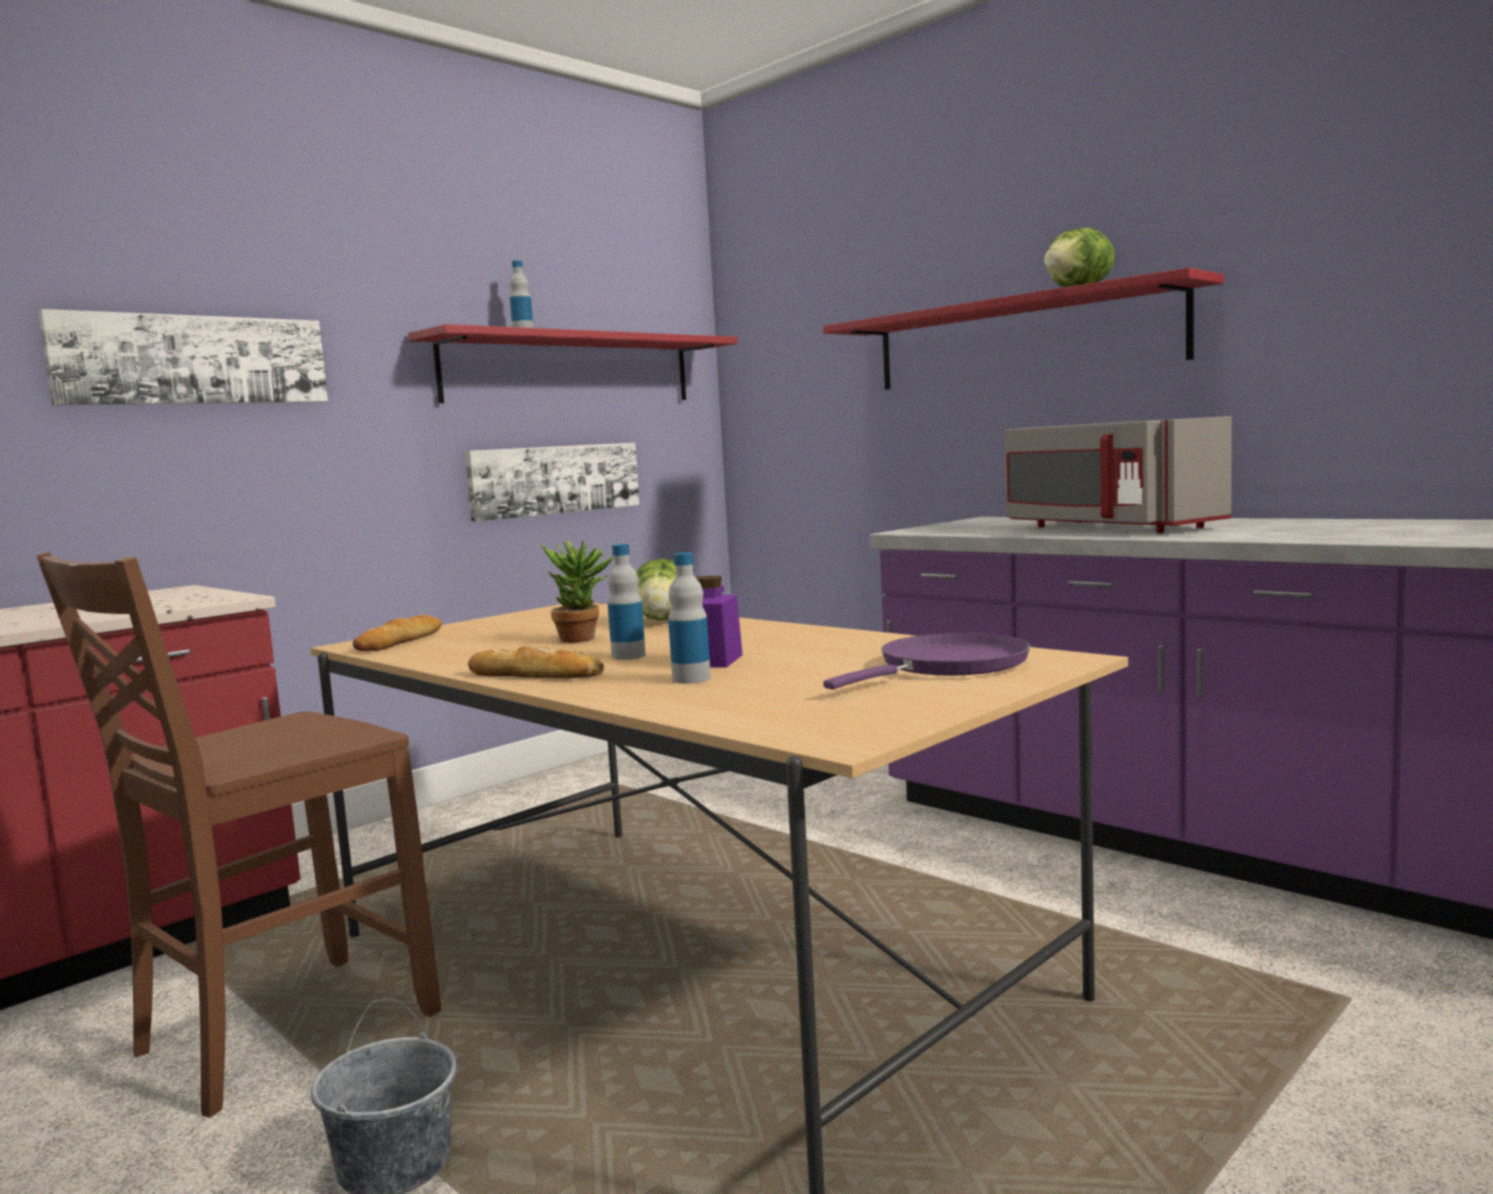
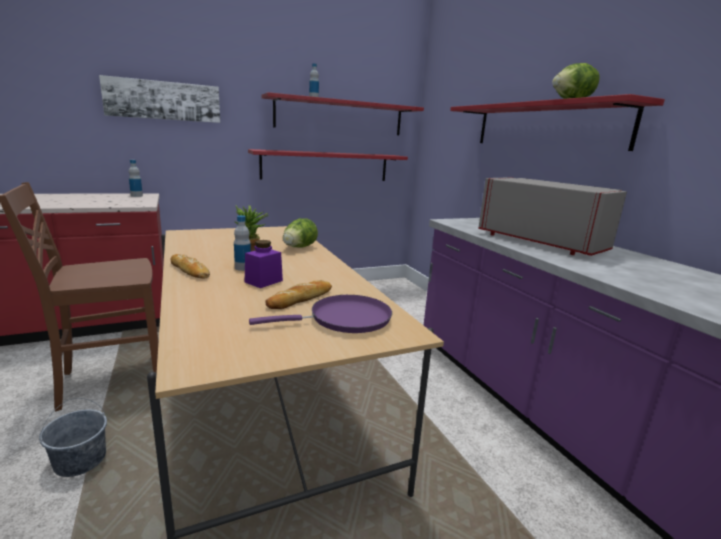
camera: 20 degrees right, 10 degrees up
bread [353,615,442,651] -> bread moved to [265,280,332,309]
picture [465,443,640,522] -> red shelf [248,149,408,181]
bottle [668,552,711,684] -> bottle moved to [129,160,143,197]
grey microwave [1004,416,1232,533] -> grey microwave turned 150 degrees clockwise [478,177,627,256]

